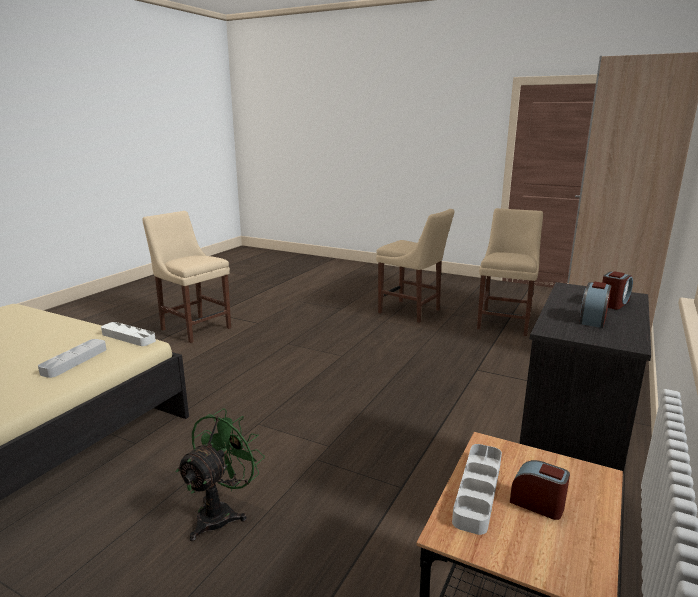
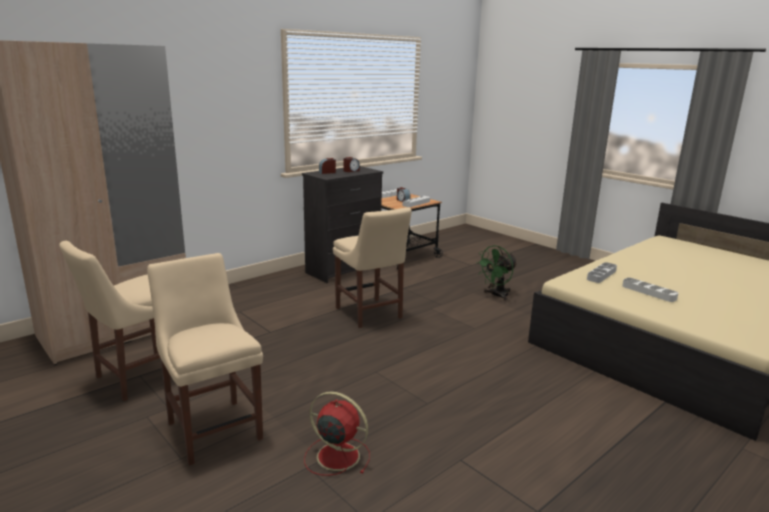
camera: 160 degrees left, 0 degrees up
white tray [101,322,156,346] -> white tray moved to [622,278,678,302]
beige chair [142,211,231,343] -> beige chair moved to [333,207,412,328]
none -> red fan [304,391,370,476]

